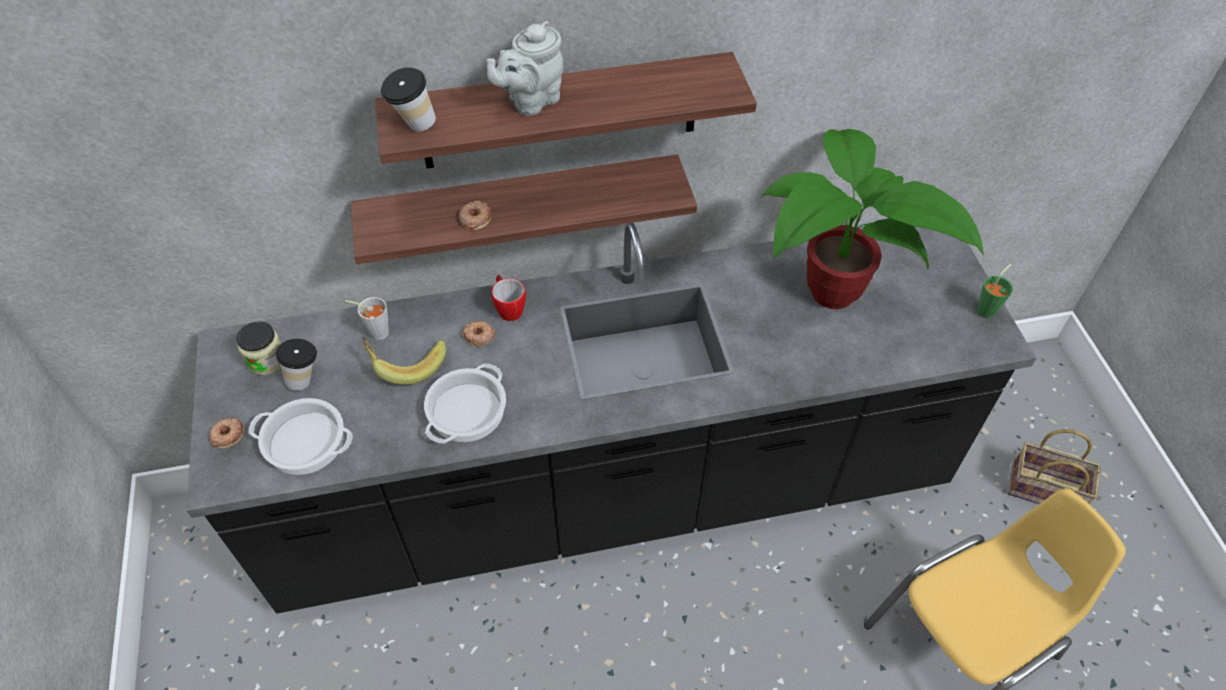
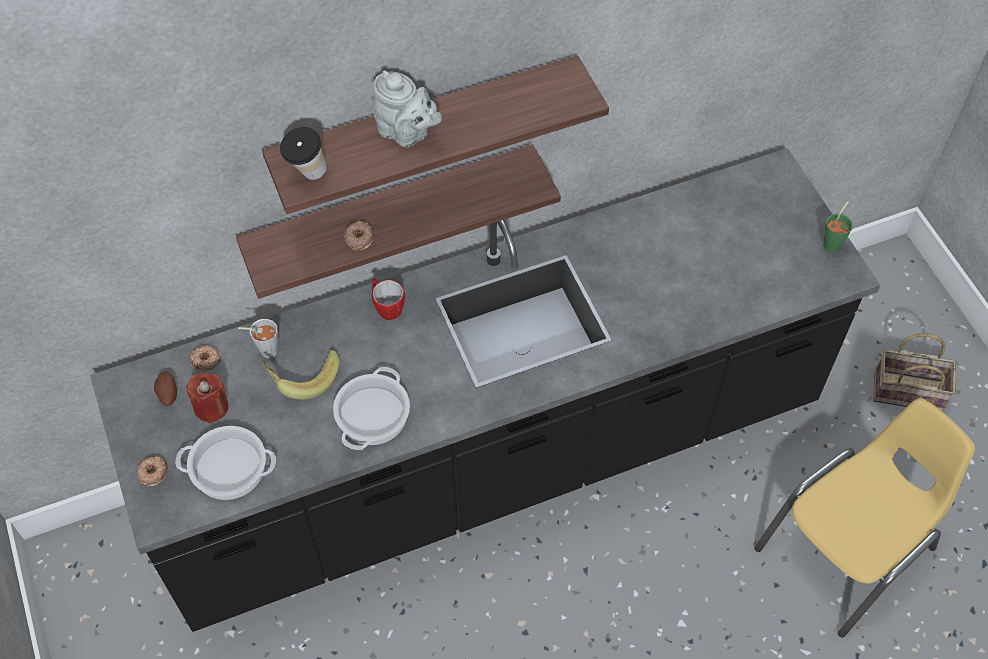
camera: 10 degrees left, 5 degrees up
jar [236,321,282,375] -> potato [154,371,177,406]
cup [276,339,317,391] -> red candle [186,373,228,423]
donut [463,321,495,347] -> donut moved to [190,345,221,372]
grey teapot [487,21,563,116] -> grey teapot turned 90 degrees counterclockwise [373,70,442,147]
potted plant [761,129,984,309] -> none

